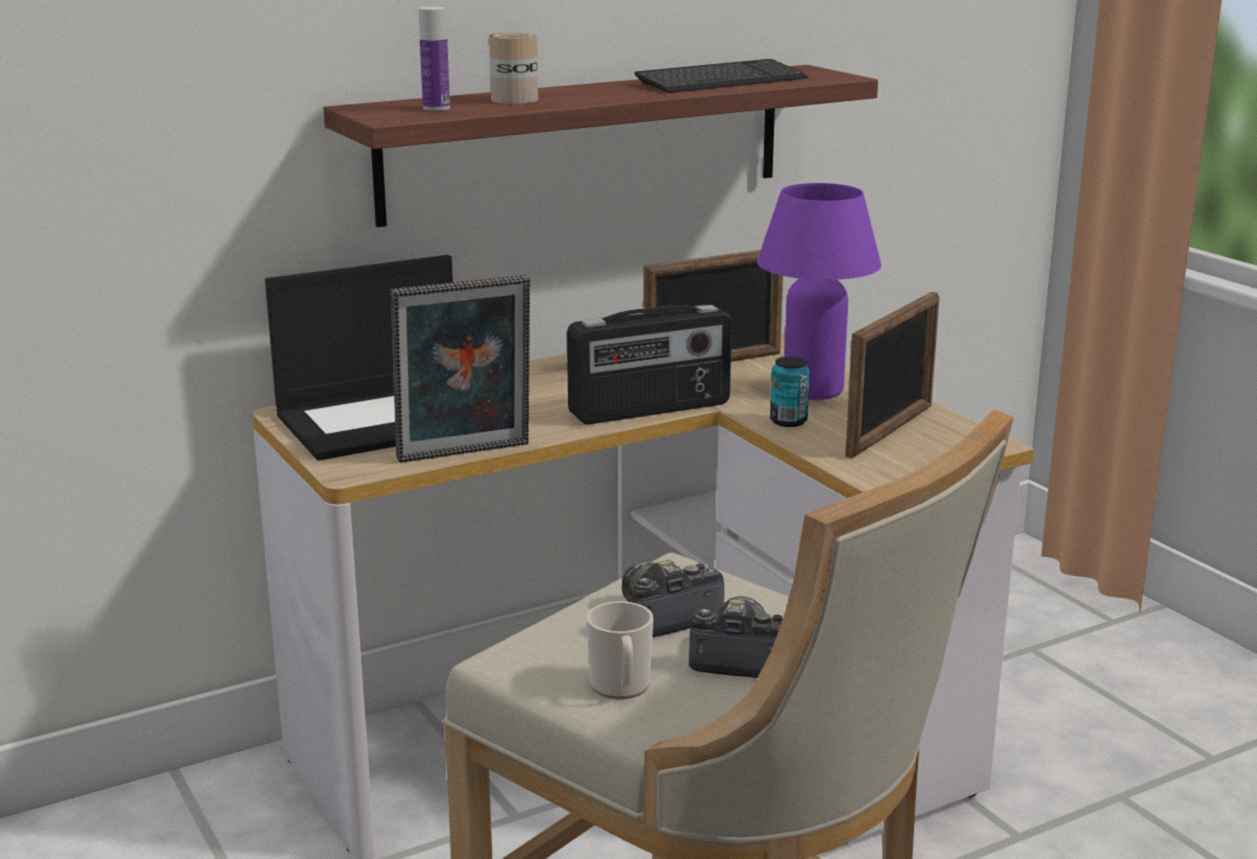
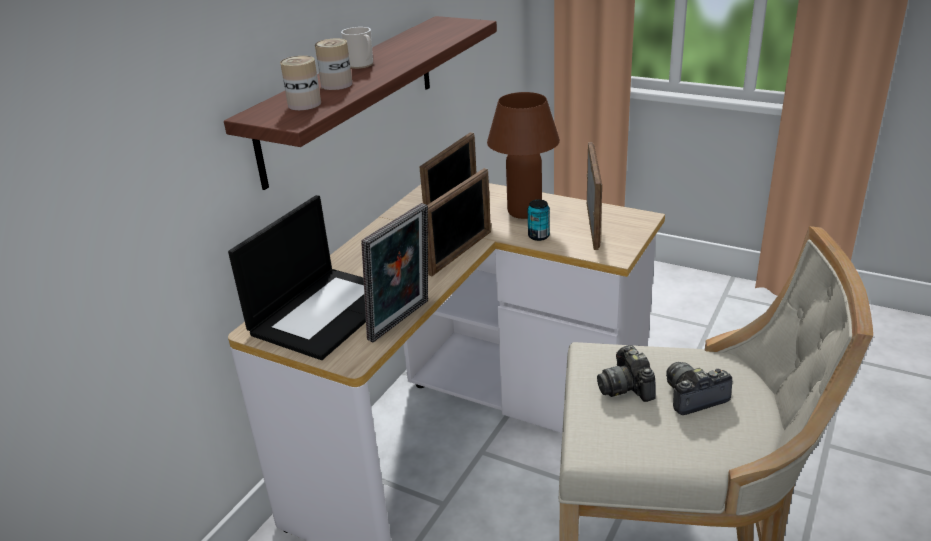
camera: 30 degrees left, 10 degrees up
bottle [419,7,450,111] -> can [280,56,321,110]
radio [567,305,732,424] -> picture frame [428,168,491,276]
mug [586,601,653,699] -> mug moved to [341,27,373,69]
camera [622,560,724,637] -> camera turned 45 degrees counterclockwise [597,345,656,402]
keyboard [635,59,808,93] -> none
purple table lamp [757,183,881,400] -> brown table lamp [487,92,560,219]

